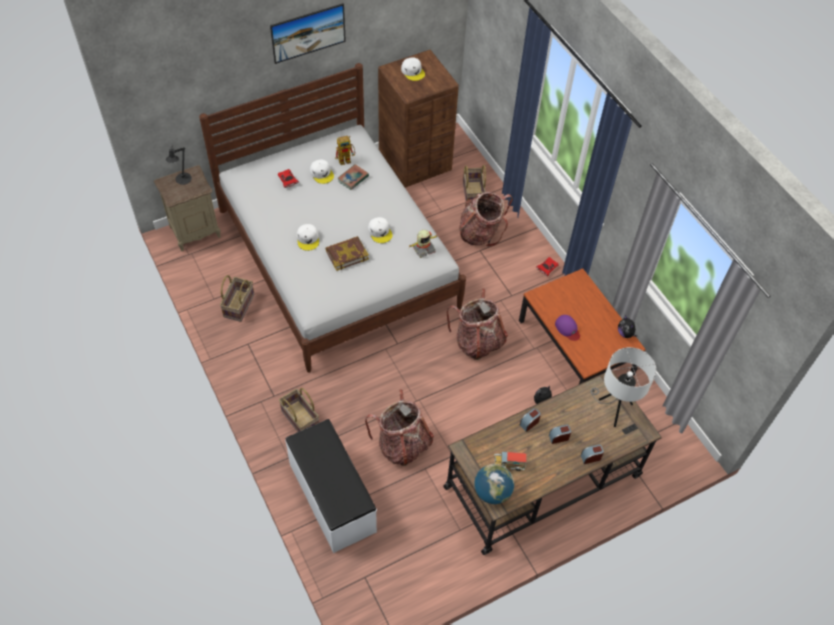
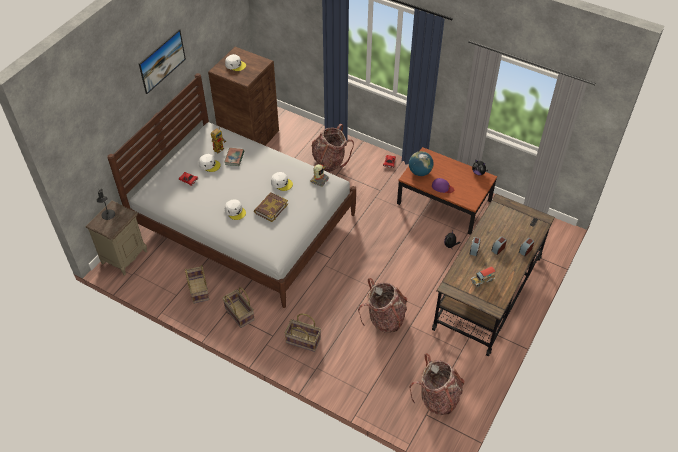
camera: 30 degrees left, 5 degrees down
white bench [285,419,377,553] -> none
backpack [447,288,508,360] -> backpack moved to [409,353,464,415]
basket [463,165,486,201] -> basket moved to [222,287,255,328]
globe [474,464,514,504] -> globe moved to [409,151,434,176]
white table lamp [591,347,656,427] -> none

